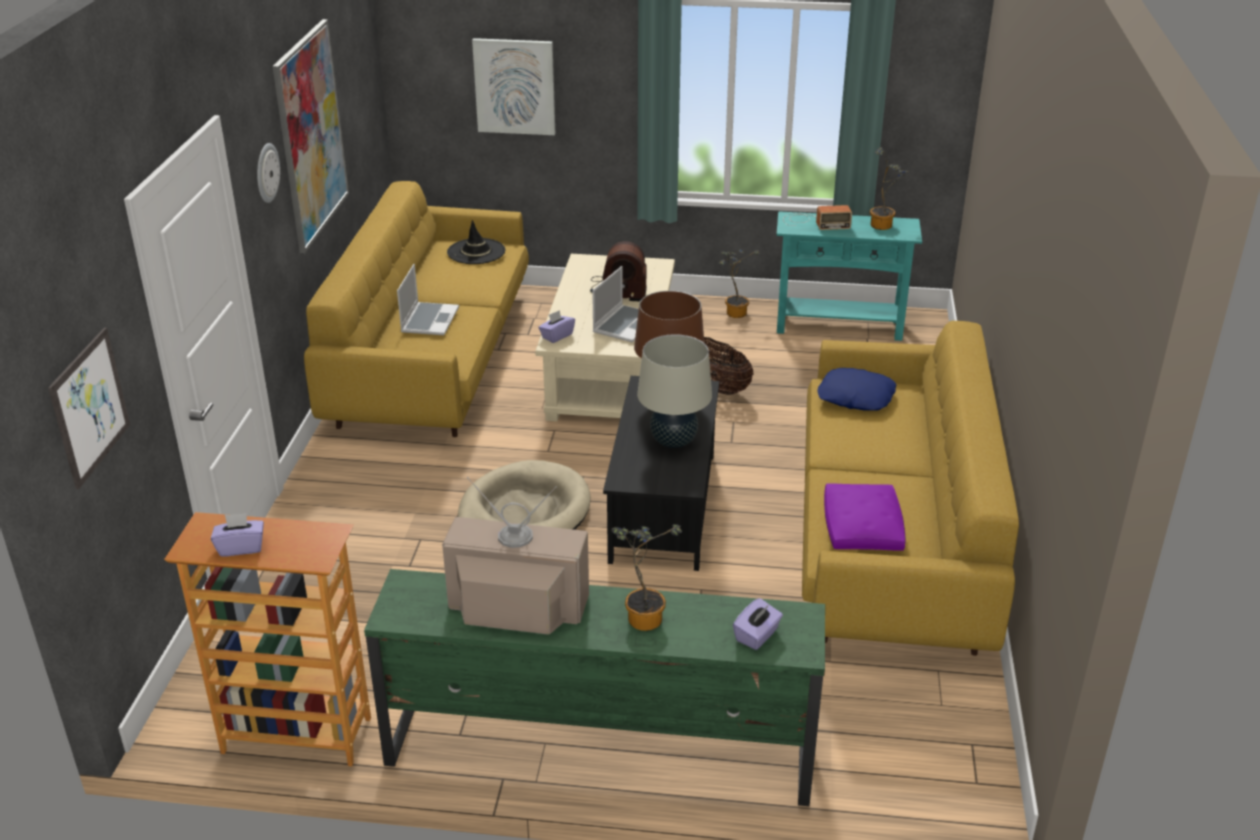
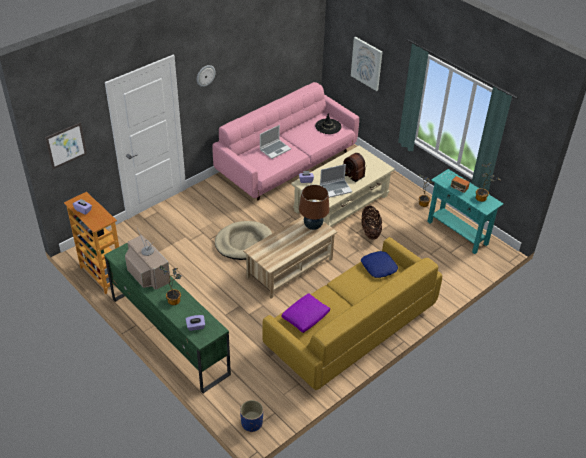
camera: 40 degrees right, 10 degrees up
picture [272,19,349,253] -> none
yellow sofa [304,181,529,437] -> pink sofa [212,82,359,201]
black coffee table [603,376,719,571] -> beige coffee table [243,216,337,298]
beige table lamp [637,334,712,448] -> none
none -> blue planter [240,400,264,432]

